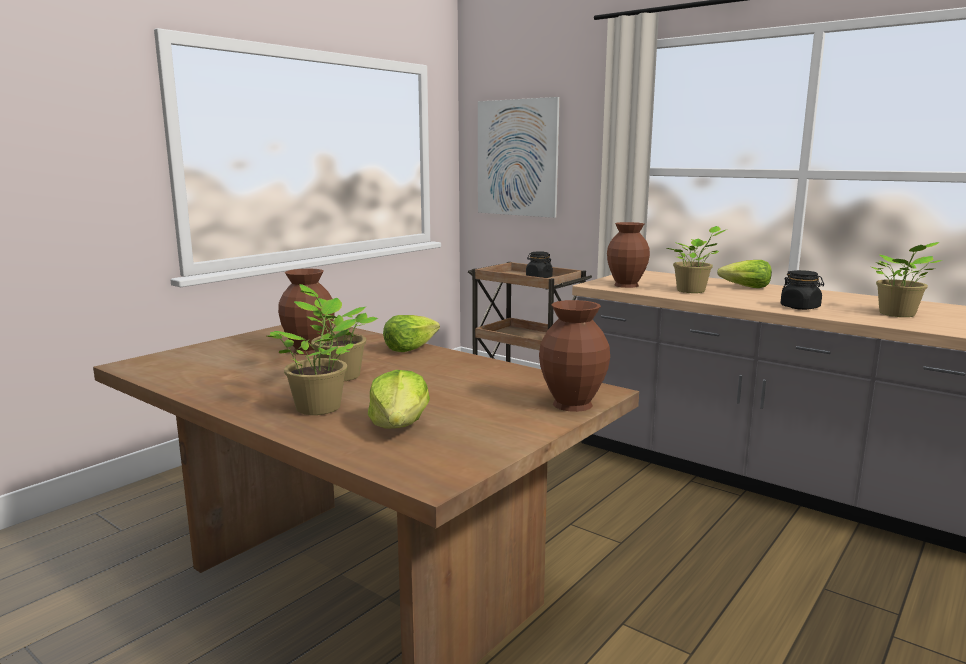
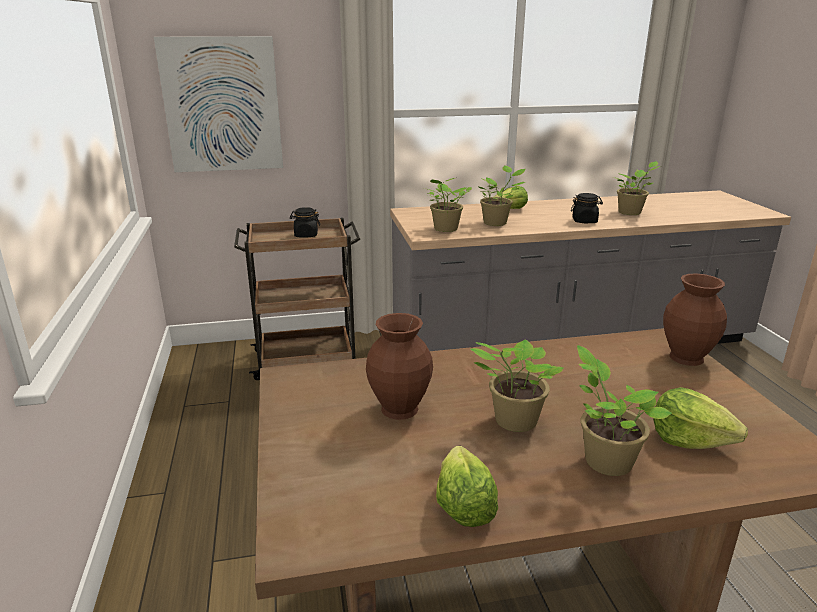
camera: 50 degrees left, 10 degrees up
lettuce [383,315,440,352] -> lettuce moved to [436,446,498,527]
brown vase [607,222,650,288] -> potted plant [424,178,472,232]

